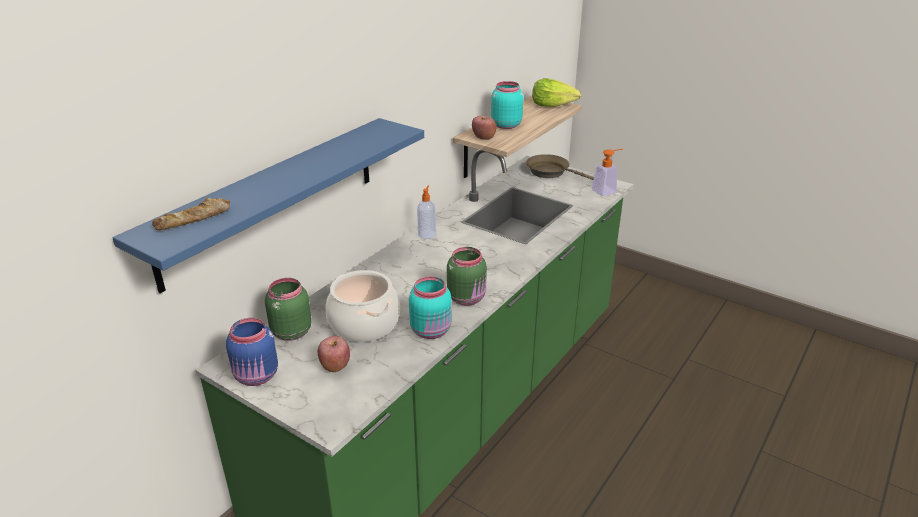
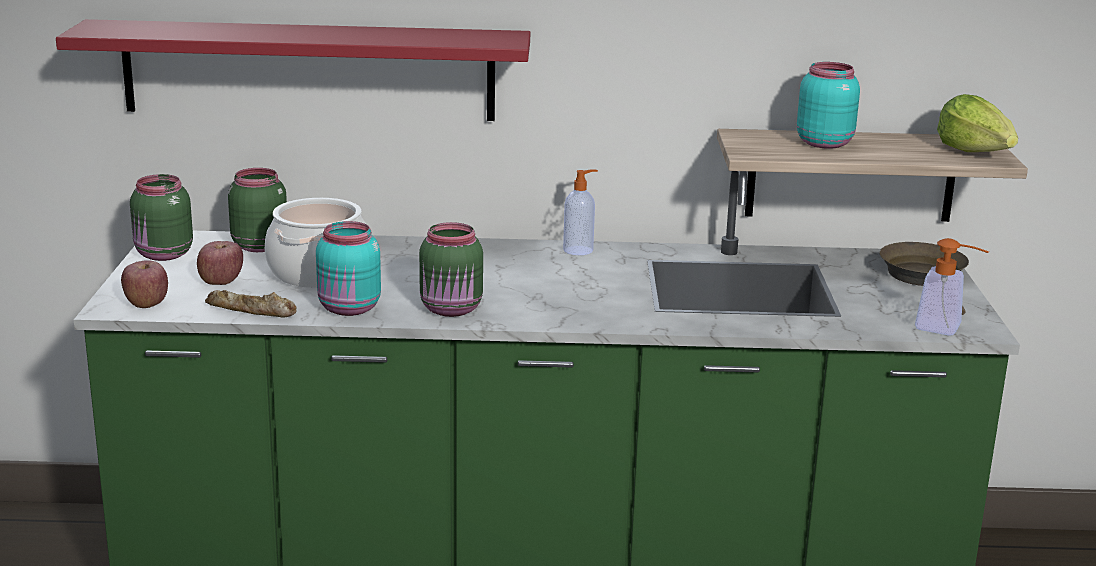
camera: 55 degrees right, 10 degrees down
blue shelf [112,118,424,293] -> red shelf [56,19,530,121]
bread [152,198,230,230] -> bread moved to [205,290,297,317]
blue jar [226,318,278,386] -> green jar [130,174,193,261]
apple [472,116,496,140] -> apple moved to [121,260,168,308]

